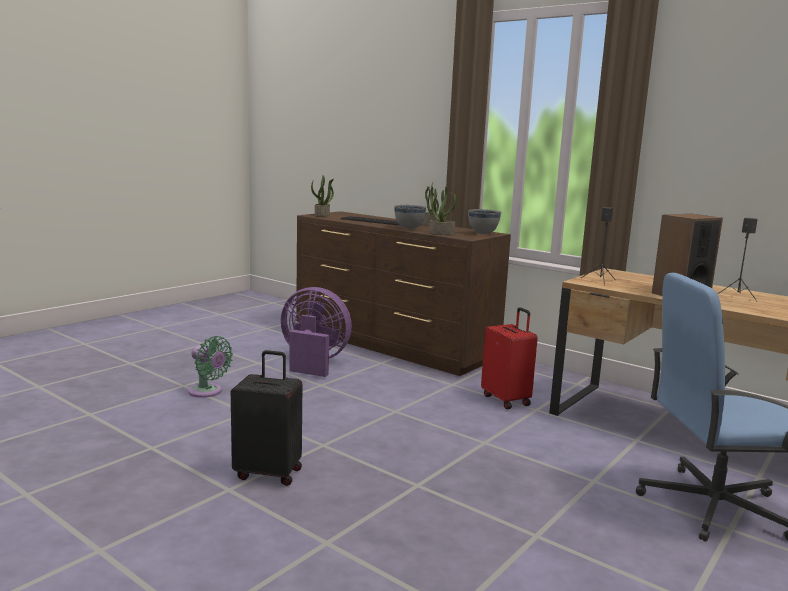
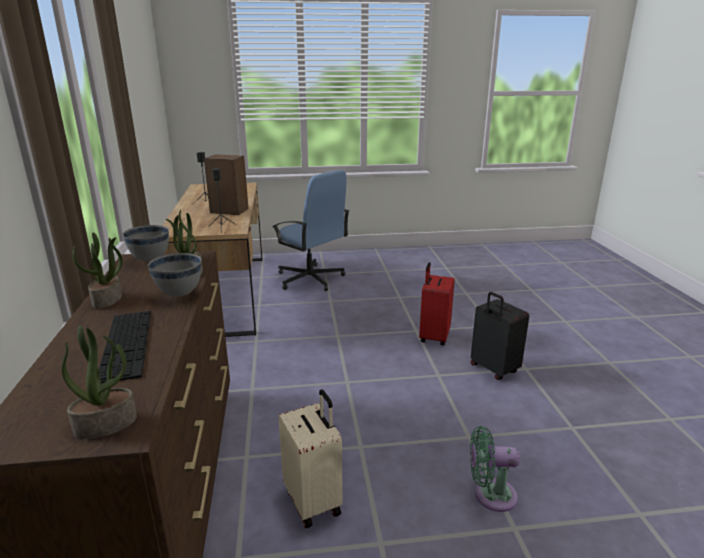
camera: 135 degrees left, 10 degrees up
green fan [188,336,233,398] -> green fan turned 75 degrees counterclockwise [470,426,520,512]
purple fan [281,287,352,377] -> beige suitcase [278,389,342,528]
red suitcase [481,307,538,409] -> red suitcase moved to [419,262,455,345]

